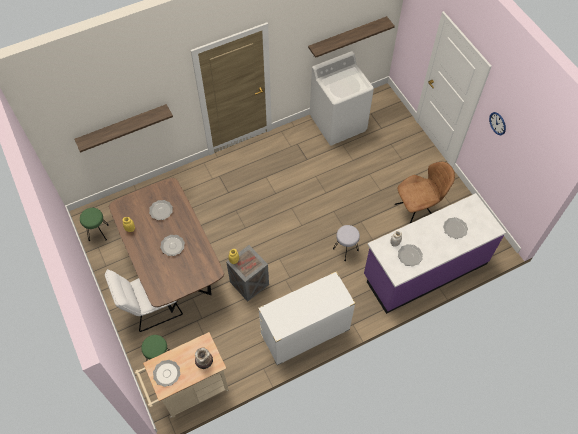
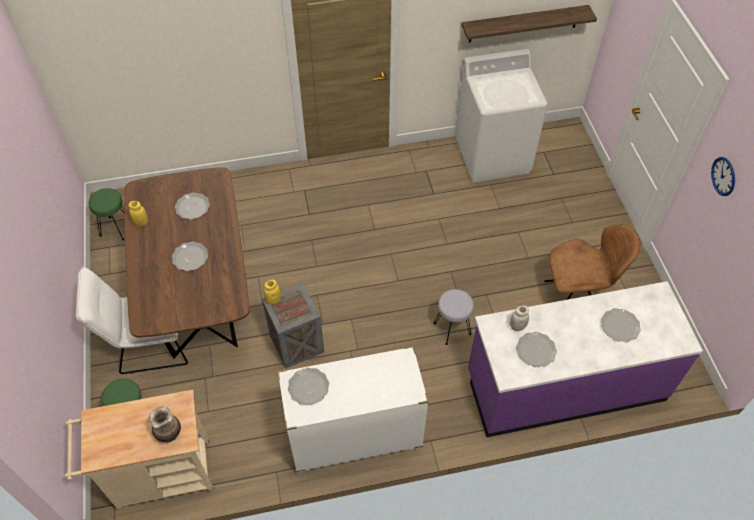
camera: 15 degrees right, 5 degrees down
shelf [75,104,173,153] -> none
plate [153,360,180,387] -> plate moved to [288,368,329,405]

